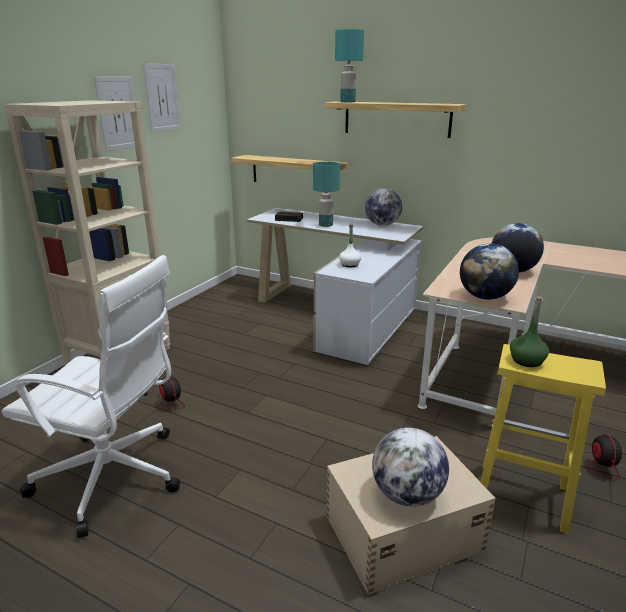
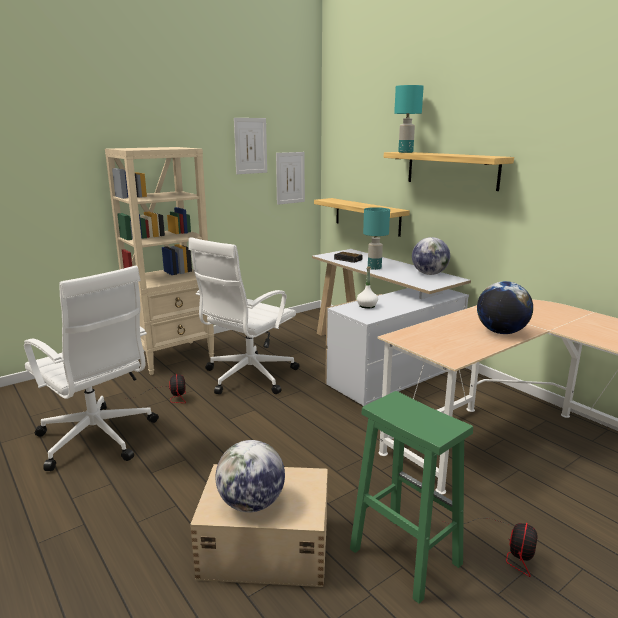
camera: 25 degrees right, 5 degrees down
picture [94,76,135,152] -> picture moved to [276,152,305,205]
globe [460,243,519,300] -> none
yellow stool [481,344,606,534] -> green stool [350,391,473,604]
green bottle [510,296,549,367] -> none
none -> white office chair [188,237,299,394]

